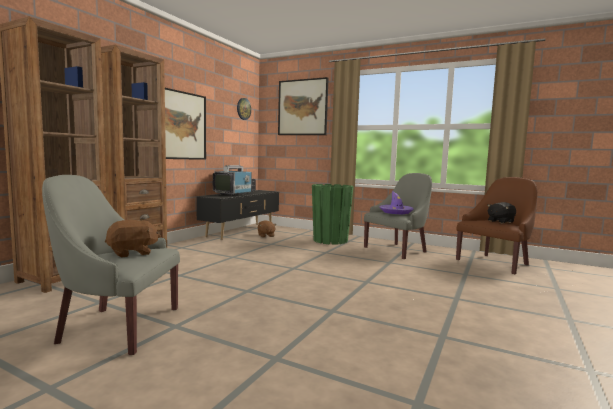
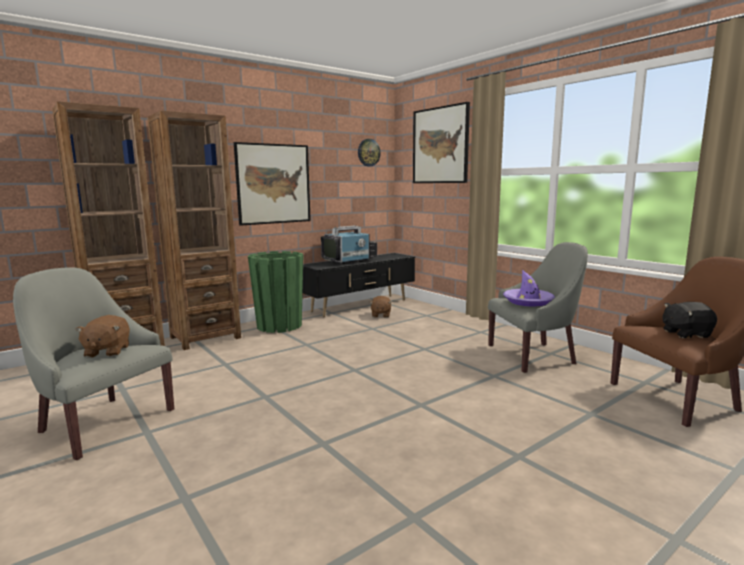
camera: 25 degrees right, 5 degrees up
brown plush toy [105,220,161,258] -> brown plush toy turned 90 degrees clockwise [75,315,130,358]
green planter [312,184,354,245] -> green planter moved to [248,251,303,333]

